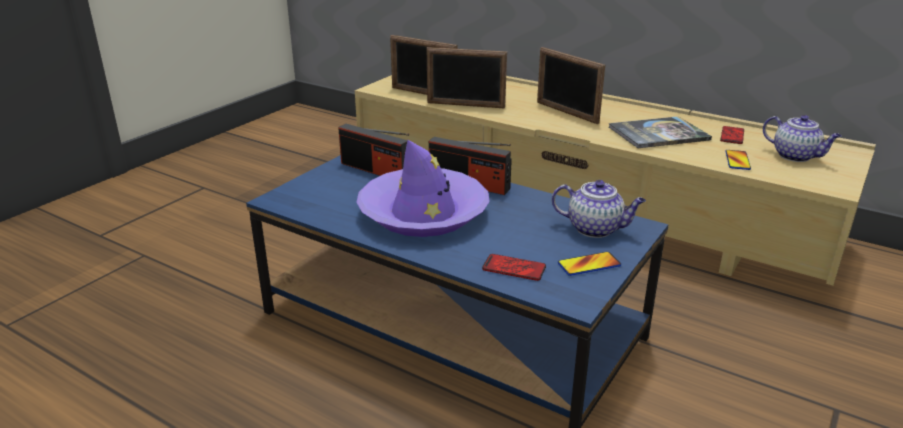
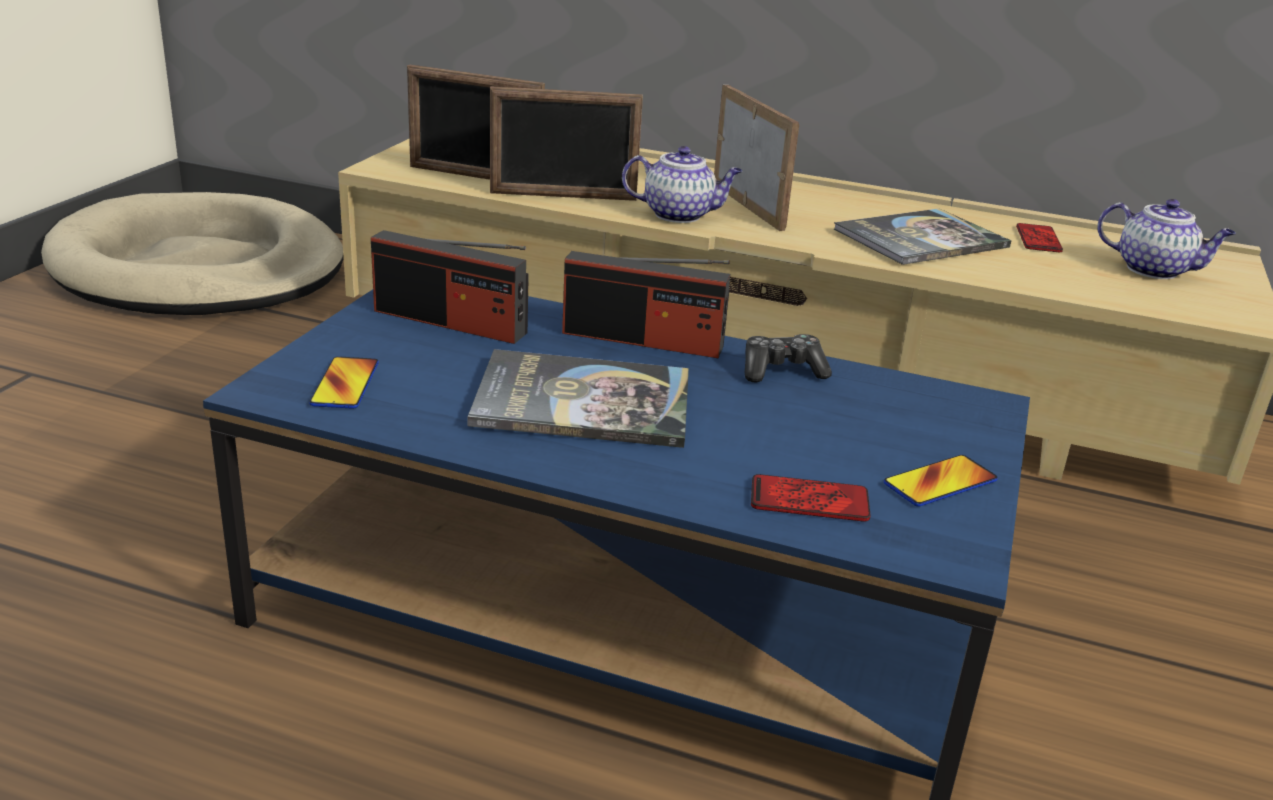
camera: 15 degrees left, 0 degrees up
purple hat [356,140,490,237] -> book [467,349,689,448]
picture frame [537,47,605,124] -> picture frame turned 150 degrees counterclockwise [714,84,799,231]
teapot [552,180,646,238] -> teapot moved to [622,146,742,223]
phone [726,150,751,170] -> phone moved to [309,356,379,409]
none -> beige dog bed [41,192,344,315]
none -> game controller [745,334,832,382]

